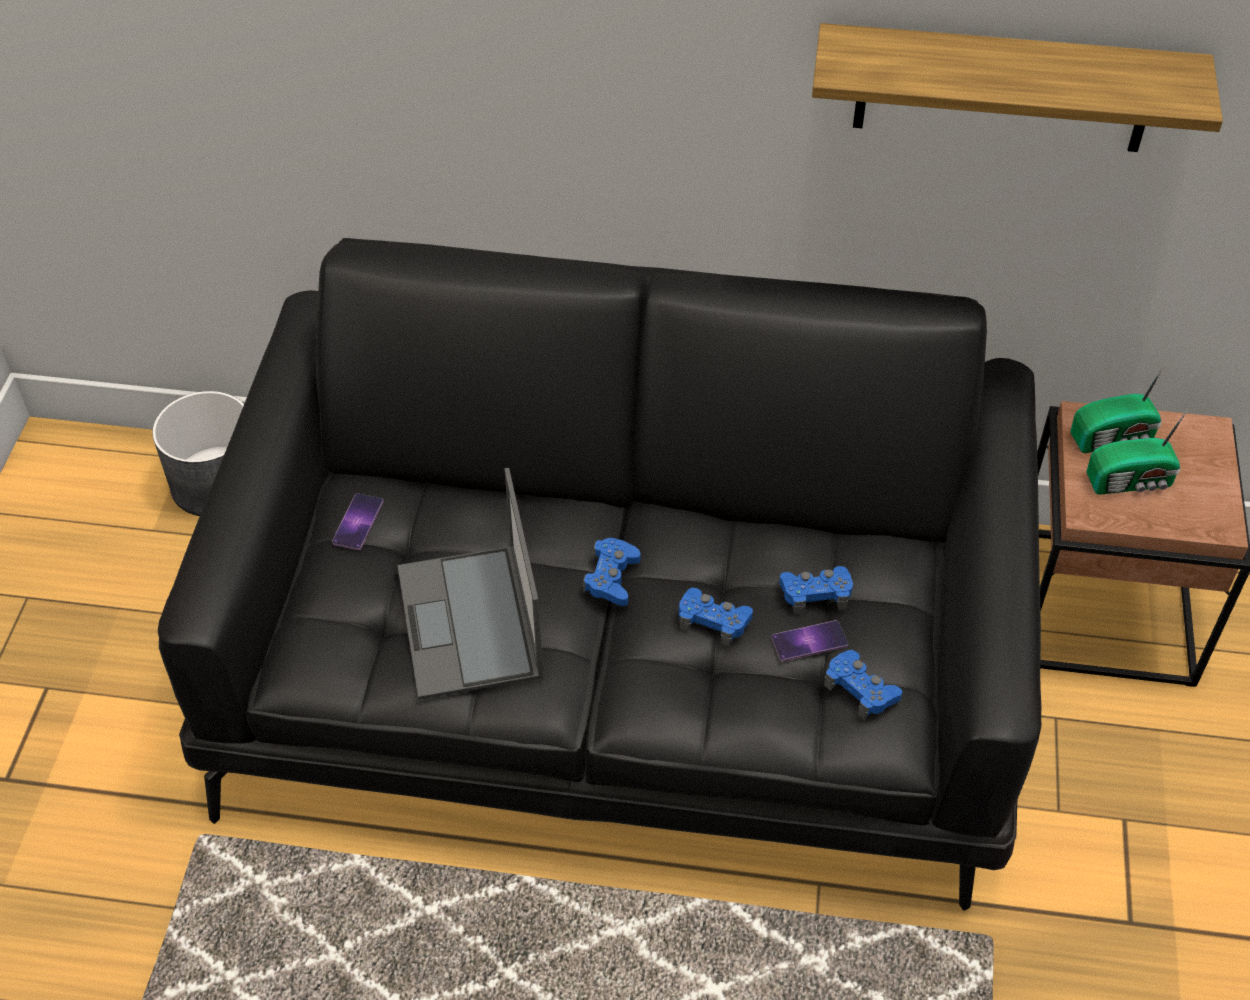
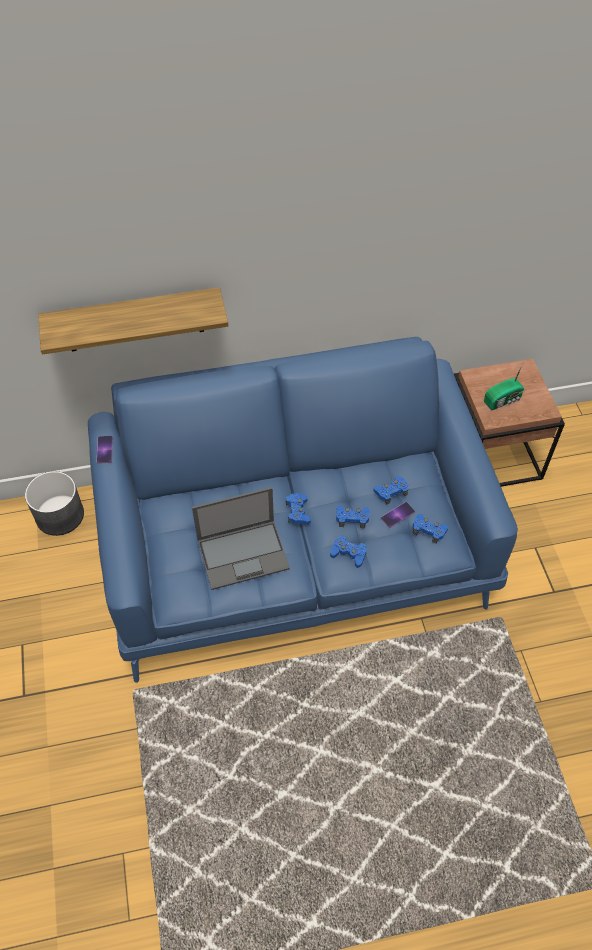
camera: 20 degrees left, 5 degrees up
black sofa [158,238,1041,911] -> blue sofa [88,337,518,683]
phone [332,493,384,550] -> phone moved to [97,436,113,464]
laptop [397,468,543,700] -> laptop turned 75 degrees counterclockwise [192,487,290,590]
shelf [812,23,1223,152] -> shelf moved to [38,287,228,355]
radio [1071,363,1166,453] -> none
none -> blue game controller [330,536,366,568]

